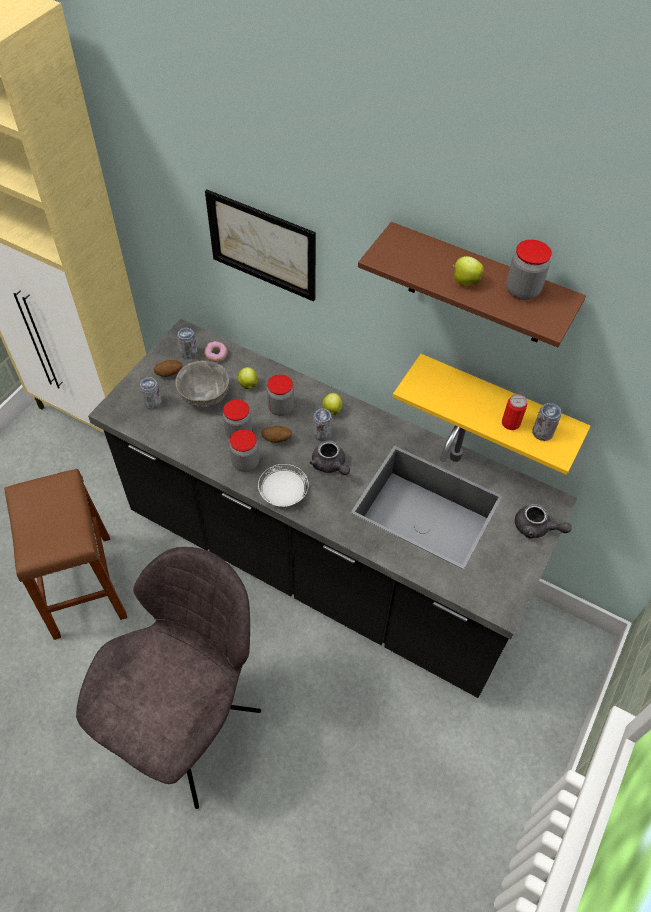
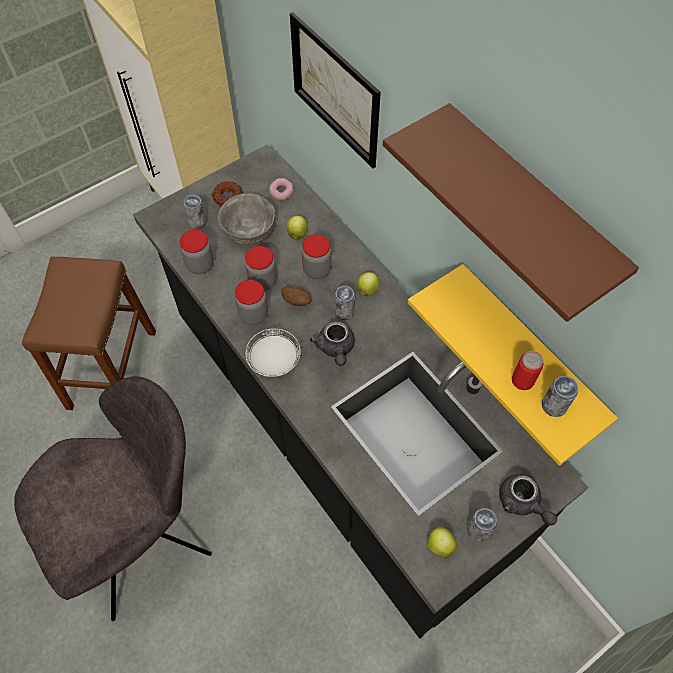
camera: 25 degrees right, 5 degrees up
potato [154,360,183,377] -> donut [212,181,243,206]
can [177,328,198,359] -> can moved to [467,508,497,542]
apple [452,256,484,286] -> apple moved to [427,527,457,558]
jar [506,240,552,300] -> jar moved to [180,230,214,274]

